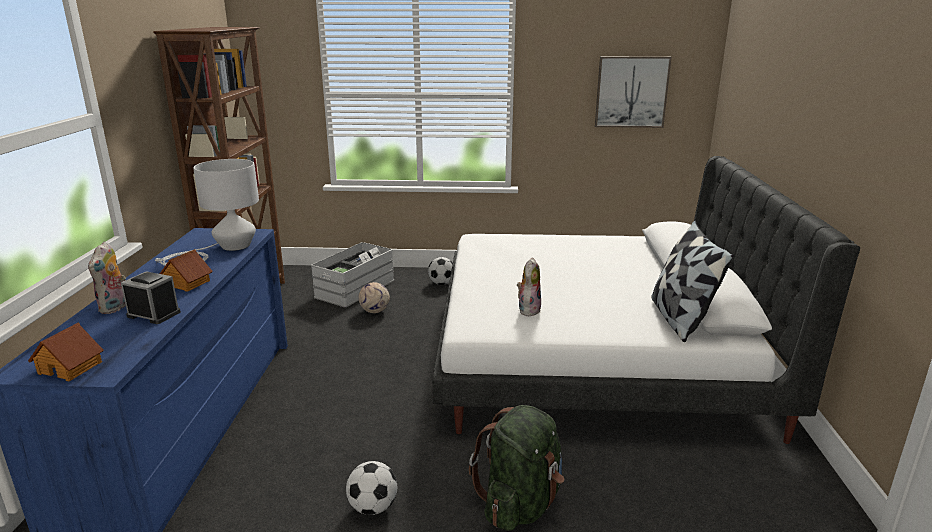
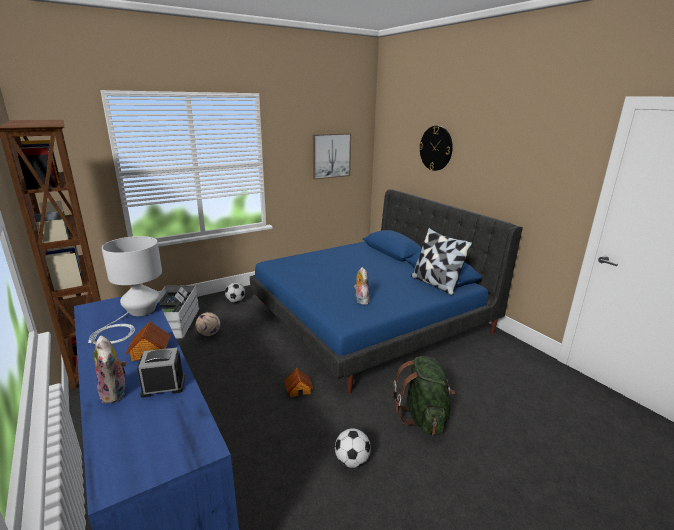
camera: 35 degrees left, 0 degrees up
toy house [28,323,104,381] -> toy house moved to [284,368,313,398]
white bed [432,156,860,444] -> blue bed [250,189,523,393]
none -> wall clock [419,126,453,171]

